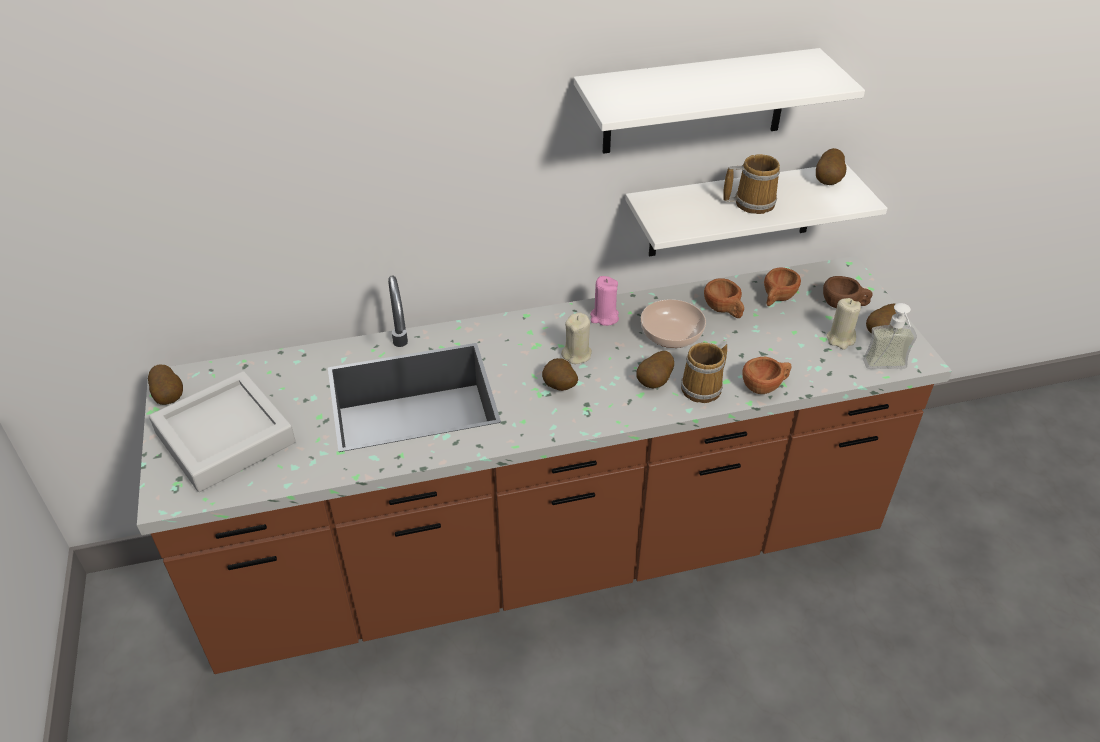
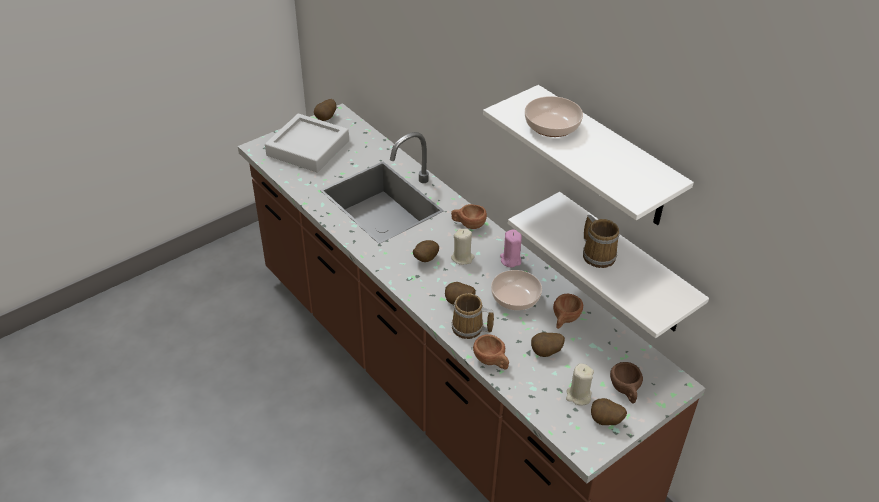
camera: 65 degrees right, 0 degrees up
brown cup [764,267,801,306] -> brown cup moved to [451,204,487,229]
potato [816,148,846,185] -> potato moved to [531,332,565,357]
soap dispenser [863,303,917,369] -> none
none -> bowl [525,96,583,137]

